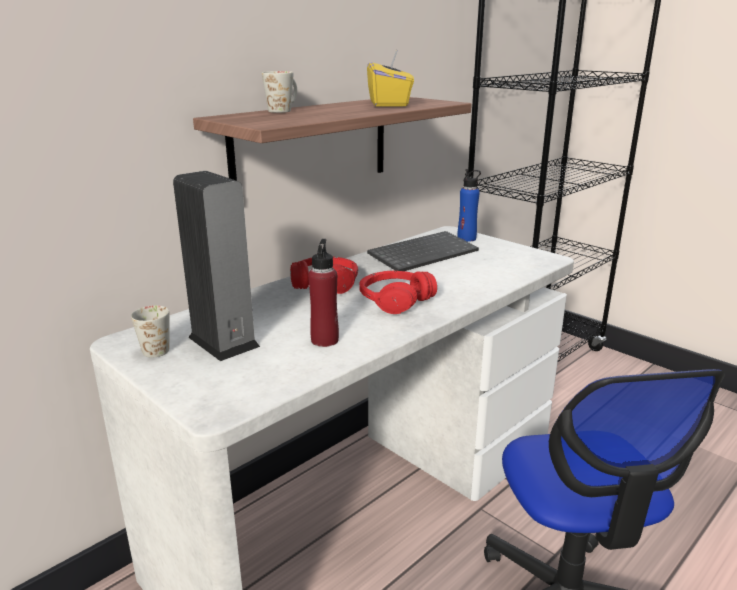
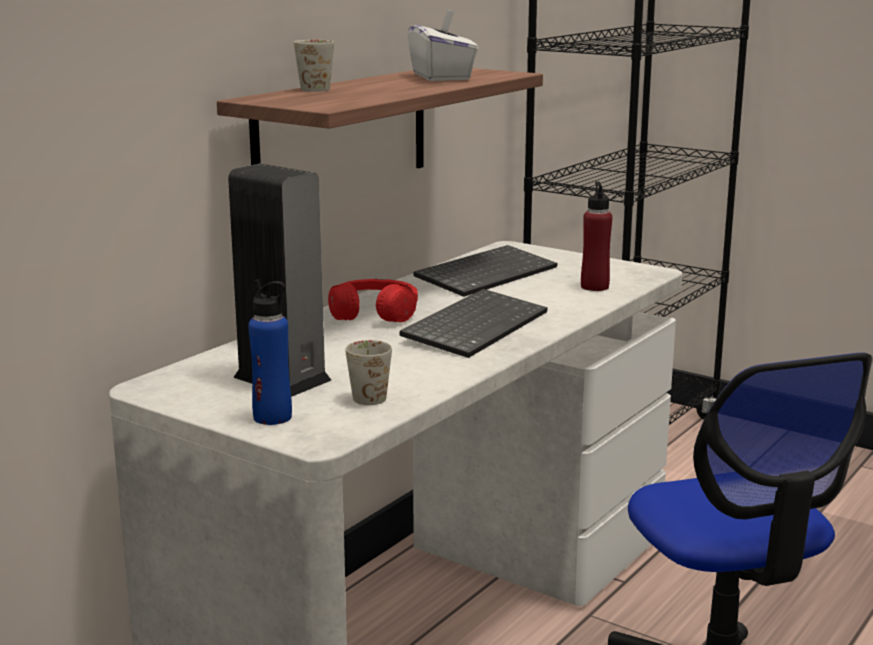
camera: 10 degrees left, 5 degrees down
white mug [131,306,170,358] -> white mug moved to [345,340,392,405]
red bottle [308,239,339,347] -> red bottle moved to [581,182,612,291]
red headphones [359,271,437,314] -> keyboard [399,289,548,358]
yellow tissue box [367,50,414,107] -> white tissue box [408,10,478,81]
blue bottle [457,169,481,242] -> blue bottle moved to [248,279,292,425]

